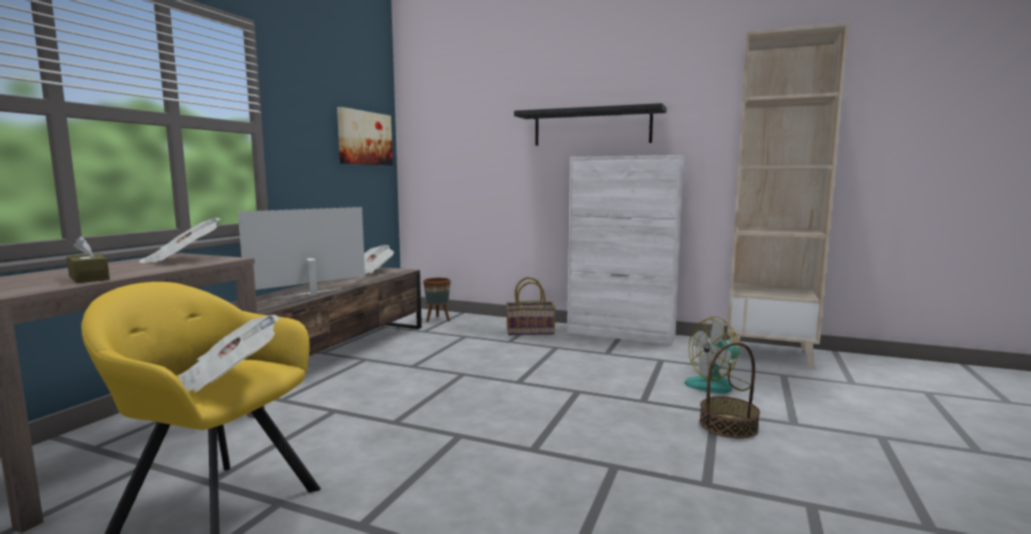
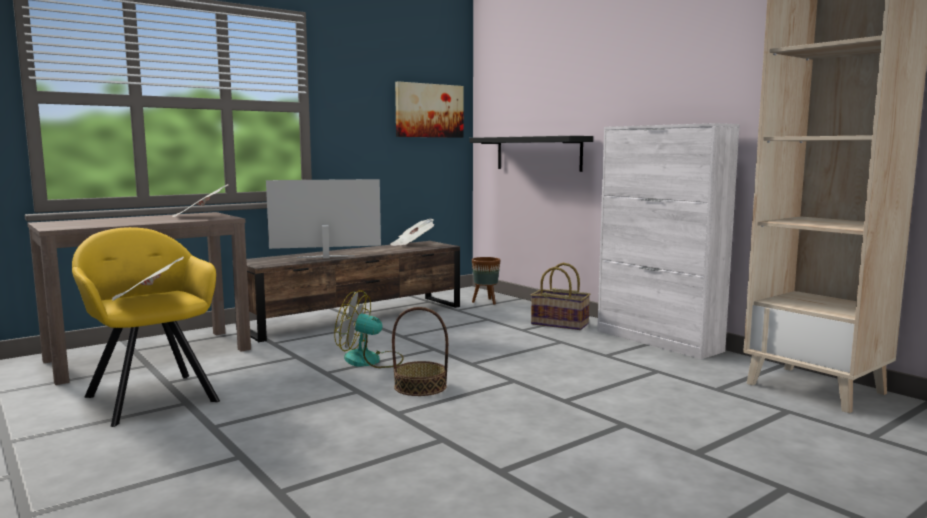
camera: 30 degrees right, 0 degrees up
brown tissue box [66,236,110,283] -> none
black shelf [514,103,667,146] -> black shelf moved to [469,136,593,172]
fan [684,317,751,394] -> fan moved to [334,290,404,368]
basket [699,342,760,438] -> basket moved to [392,307,448,396]

